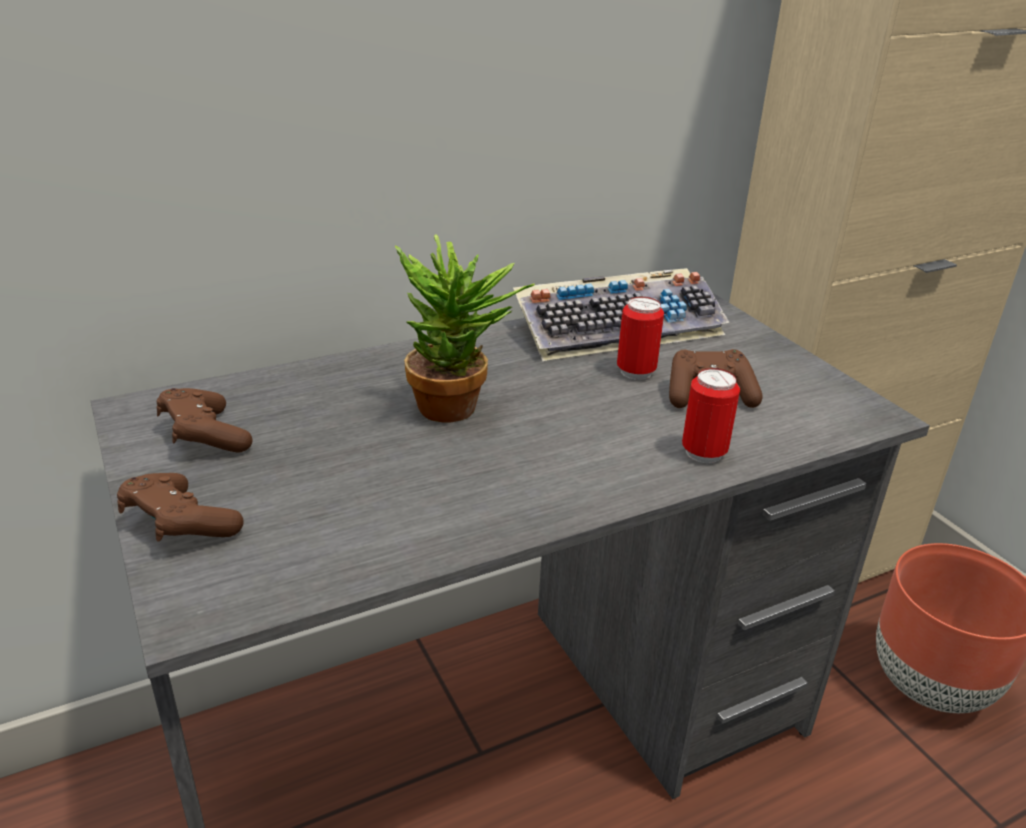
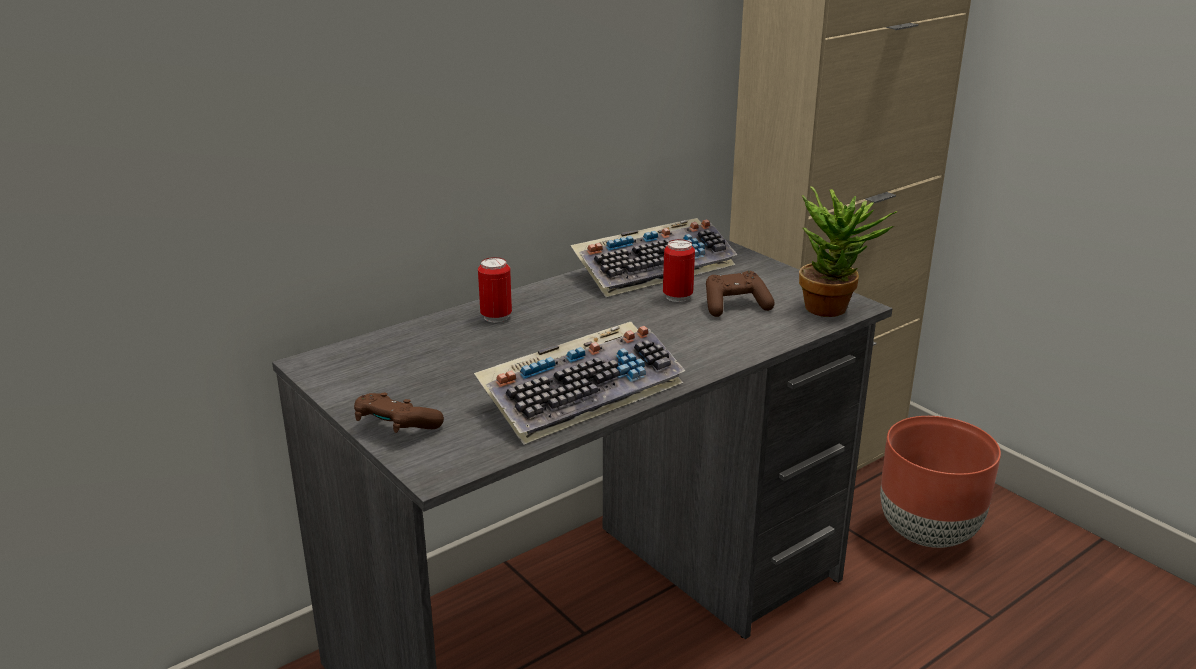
camera: 10 degrees left, 5 degrees down
brown game controller [157,388,252,453] -> none
potted plant [395,234,535,423] -> potted plant moved to [799,186,897,317]
can [682,368,740,463] -> can moved to [478,257,512,323]
none -> keyboard [474,322,686,445]

